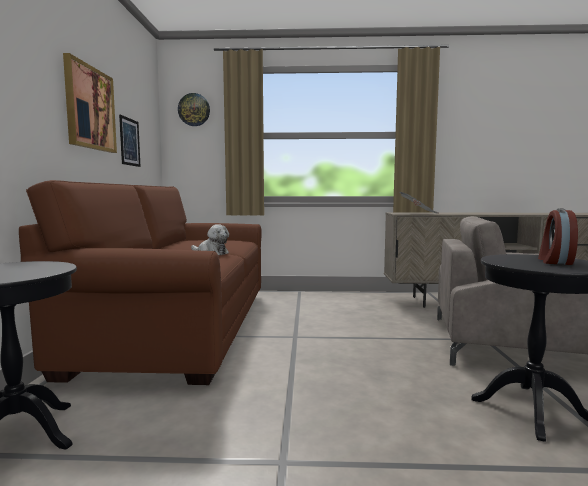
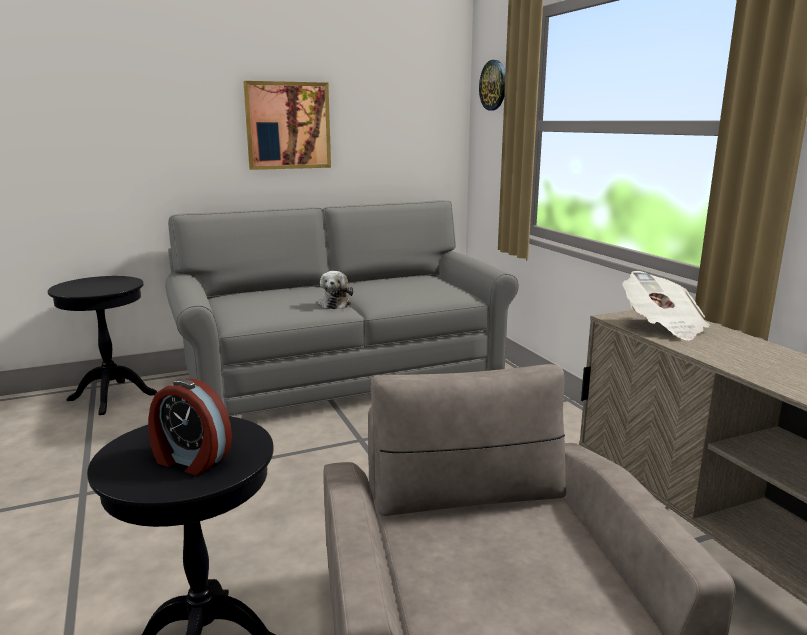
camera: 65 degrees right, 10 degrees up
brown sofa [19,180,262,385] -> grey sofa [165,200,519,416]
picture [119,115,141,167] -> none
alarm clock [538,208,578,265] -> alarm clock turned 150 degrees counterclockwise [148,379,232,475]

